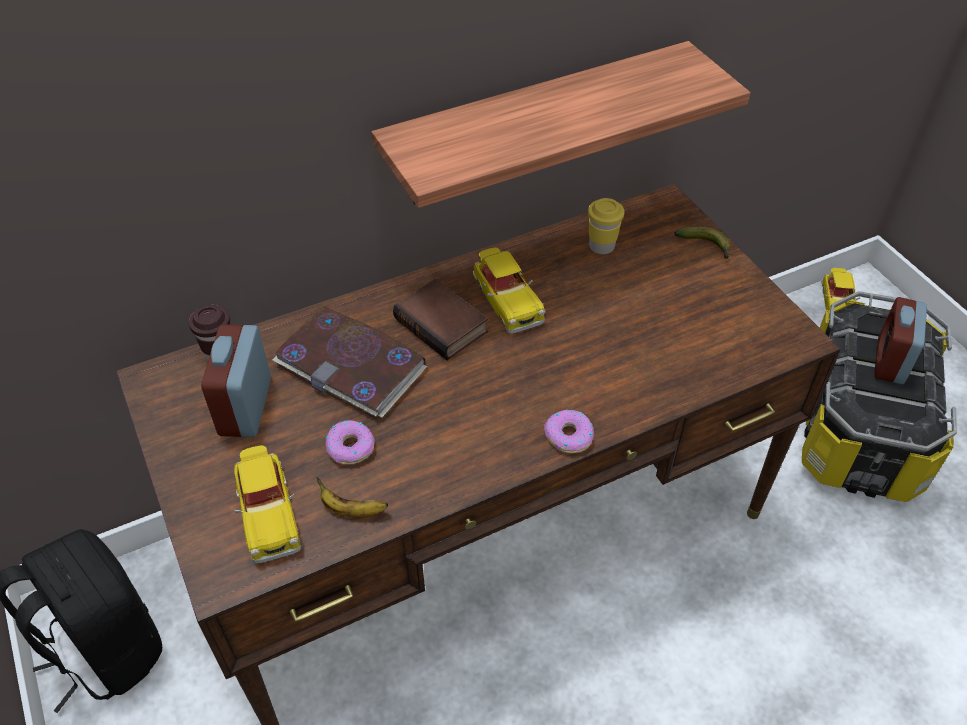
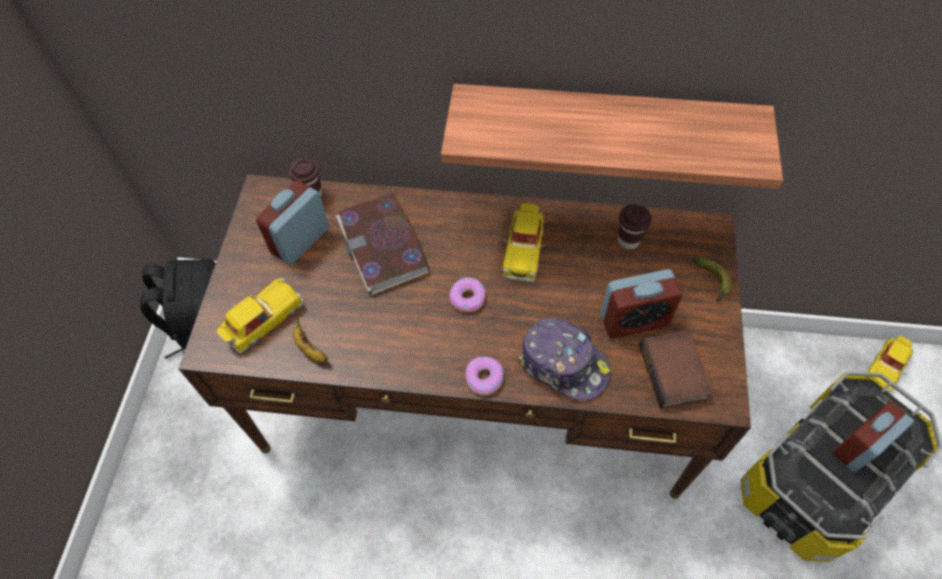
camera: 35 degrees right, 10 degrees up
toy car [234,445,301,564] -> toy car turned 150 degrees counterclockwise [217,278,304,353]
donut [326,420,375,465] -> donut moved to [449,277,486,312]
book [393,279,488,360] -> book moved to [639,331,713,409]
yellow cup [588,198,625,254] -> brown cup [618,204,652,249]
none -> cap [517,318,611,401]
none -> alarm clock [600,269,682,338]

